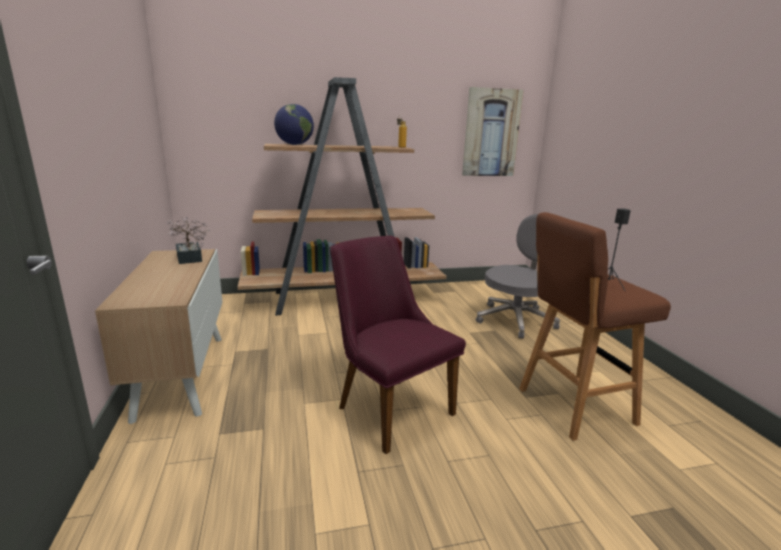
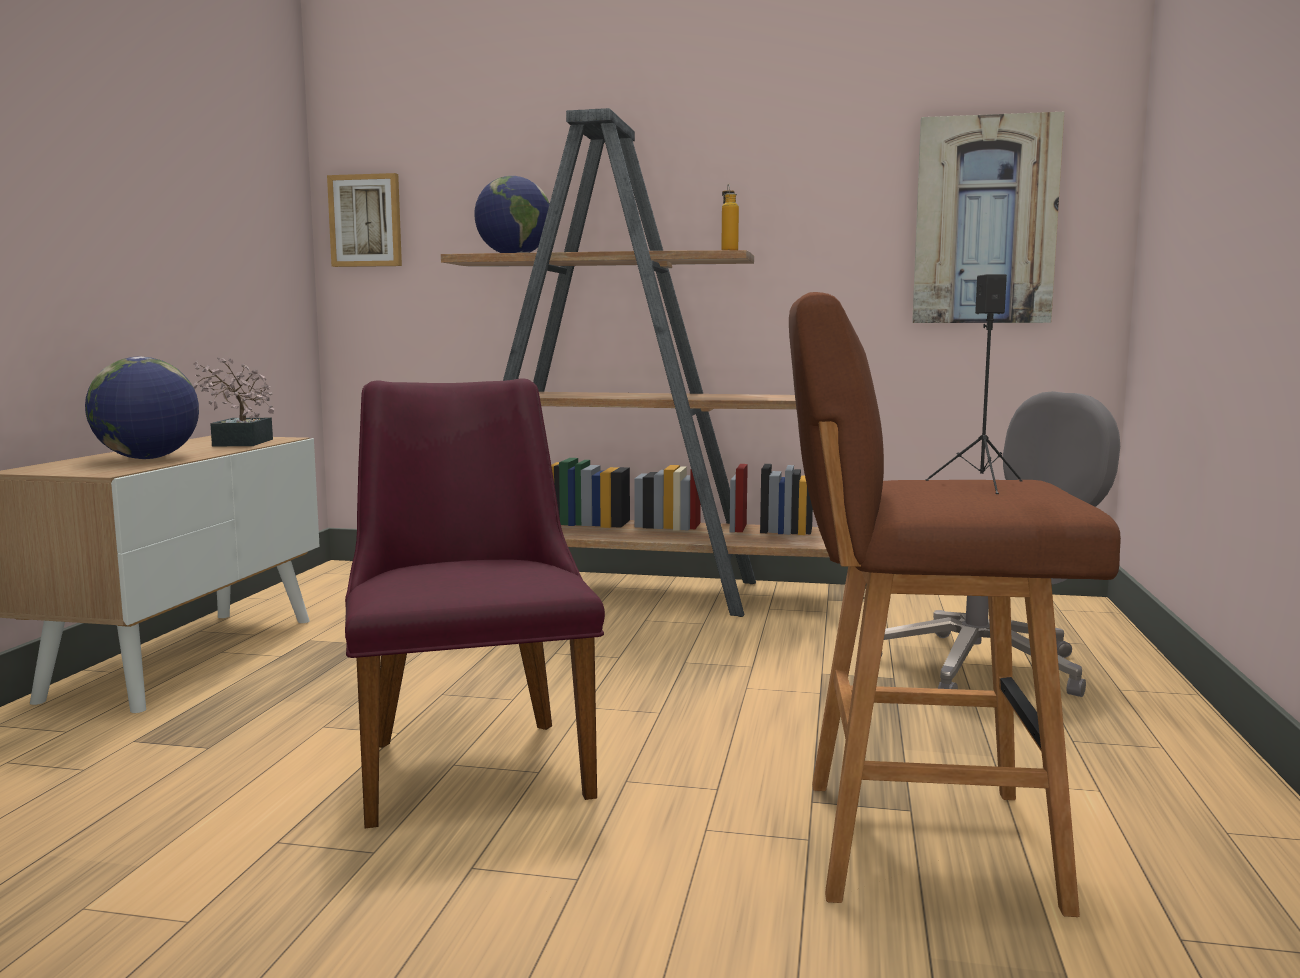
camera: 25 degrees right, 10 degrees down
none -> globe [85,357,199,459]
none -> picture [327,173,402,267]

